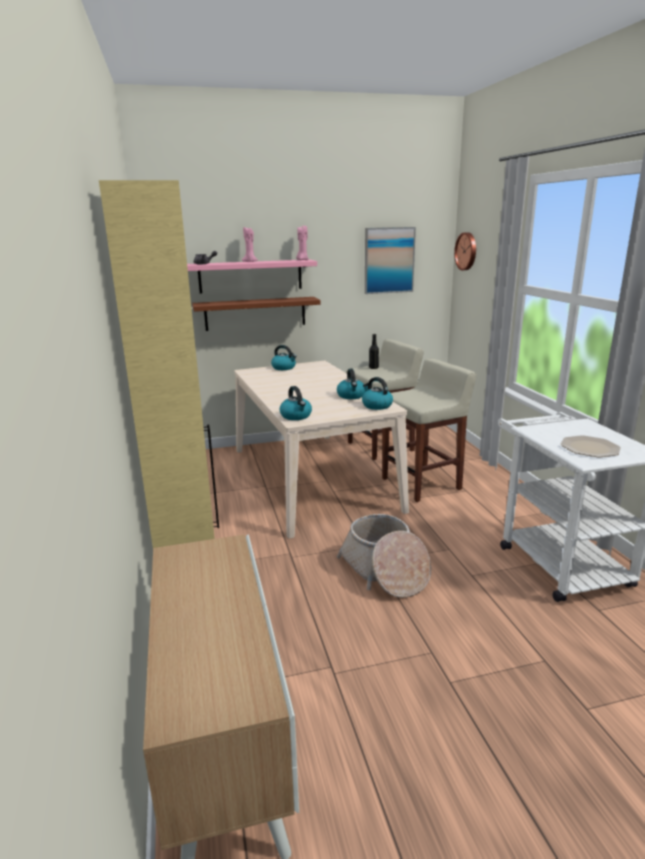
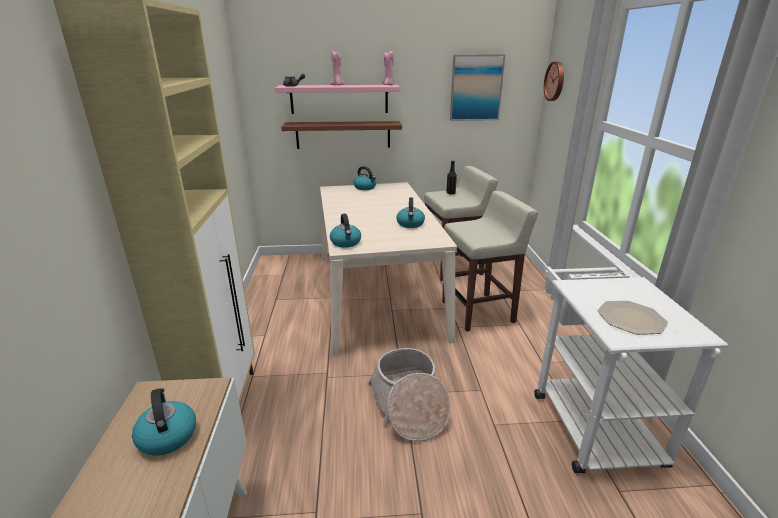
camera: 10 degrees right, 5 degrees up
kettle [362,377,393,410] -> kettle moved to [132,388,196,456]

